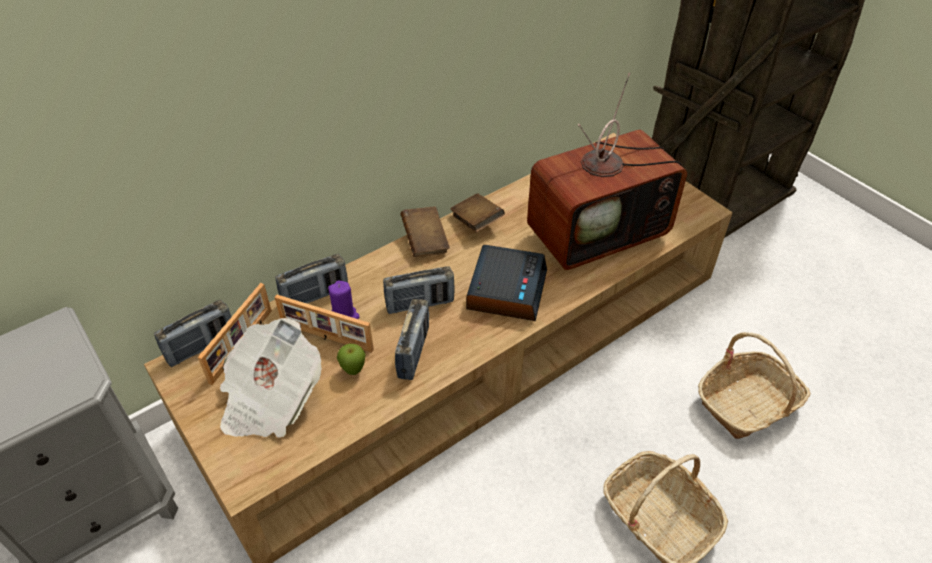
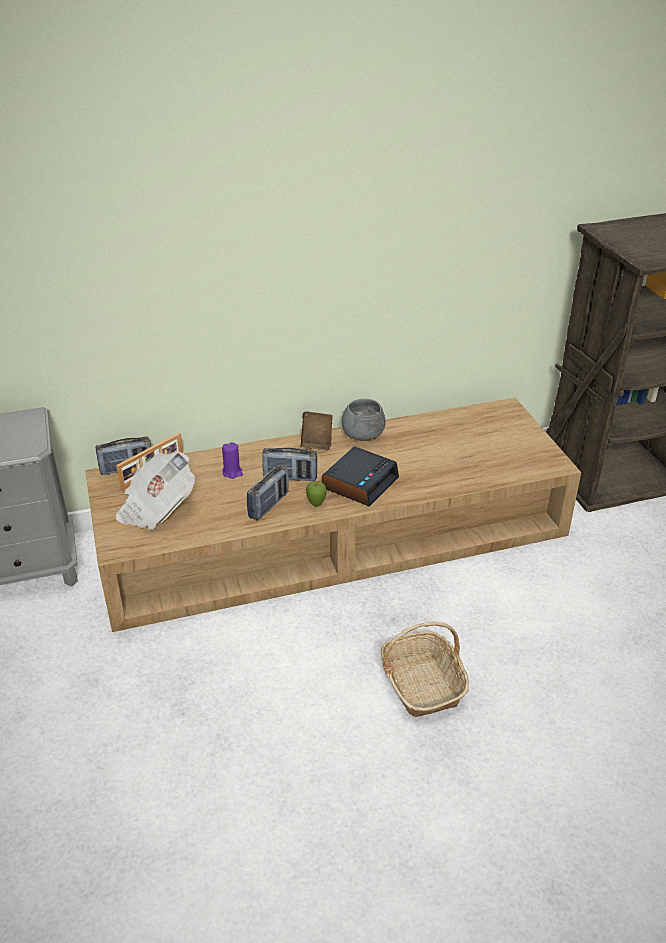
camera: 20 degrees right, 10 degrees down
picture frame [274,295,374,353] -> none
radio [275,254,348,303] -> none
apple [337,344,365,375] -> apple moved to [306,481,327,507]
brown book [450,194,505,232] -> grey bowl [342,399,386,441]
television [527,73,687,270] -> none
basket [698,332,810,439] -> none

